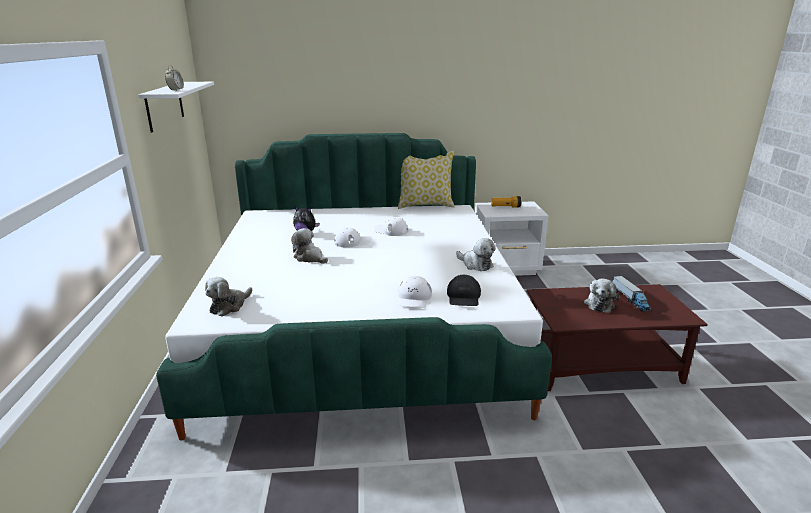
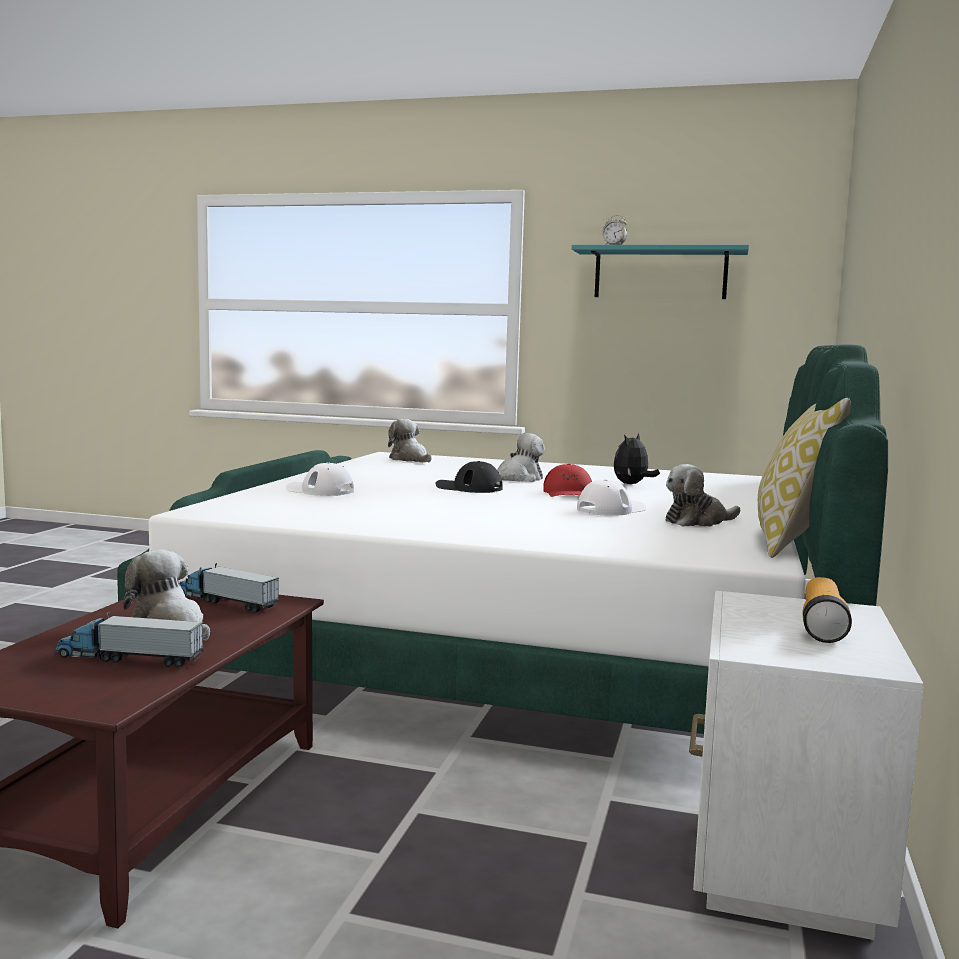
camera: 110 degrees right, 15 degrees down
white shelf [138,82,214,132] -> turquoise shelf [572,245,749,299]
white cap [334,227,372,248] -> red cap [543,464,592,497]
black cap [447,275,481,306] -> black cap moved to [436,461,503,493]
plush toy [456,238,496,271] -> plush toy moved to [666,464,740,527]
none -> toy truck [179,563,279,613]

